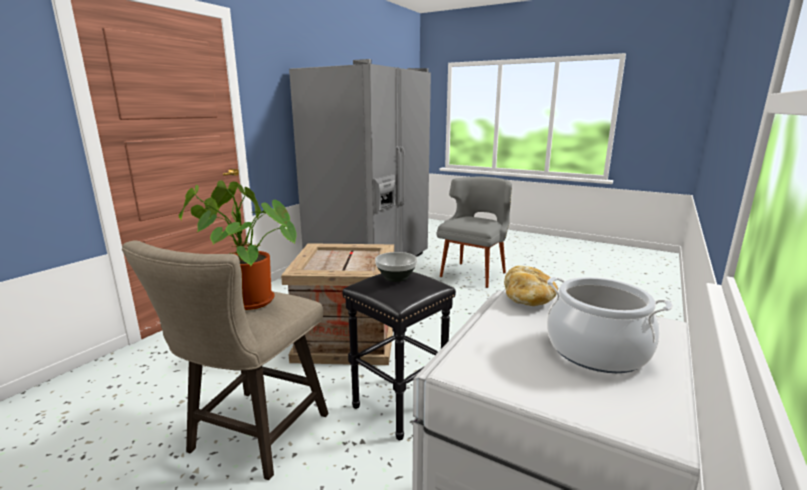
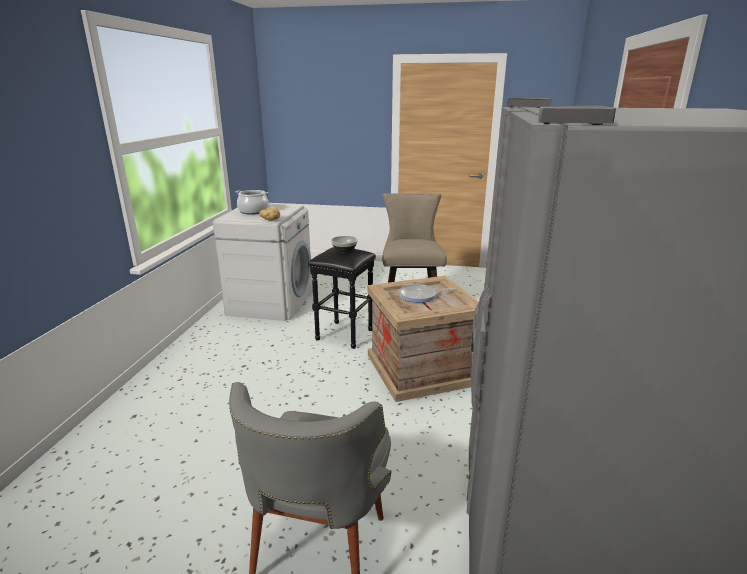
camera: 160 degrees right, 5 degrees up
potted plant [178,180,297,310] -> none
none -> frying pan [399,284,455,303]

